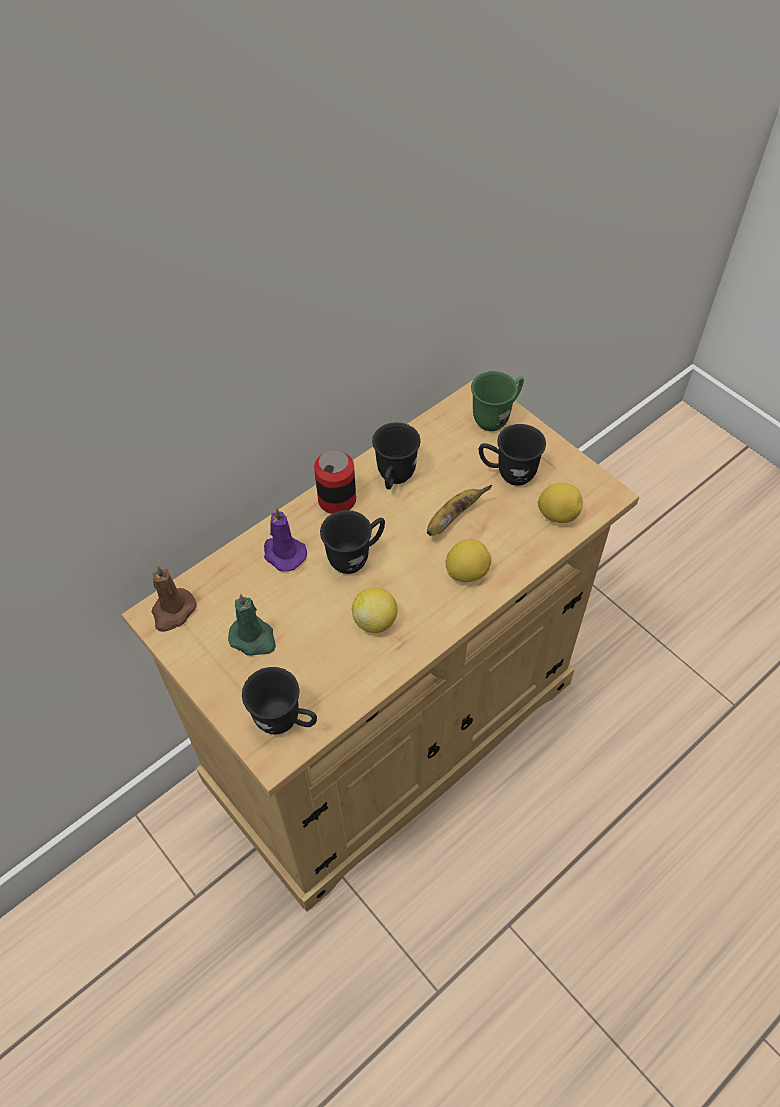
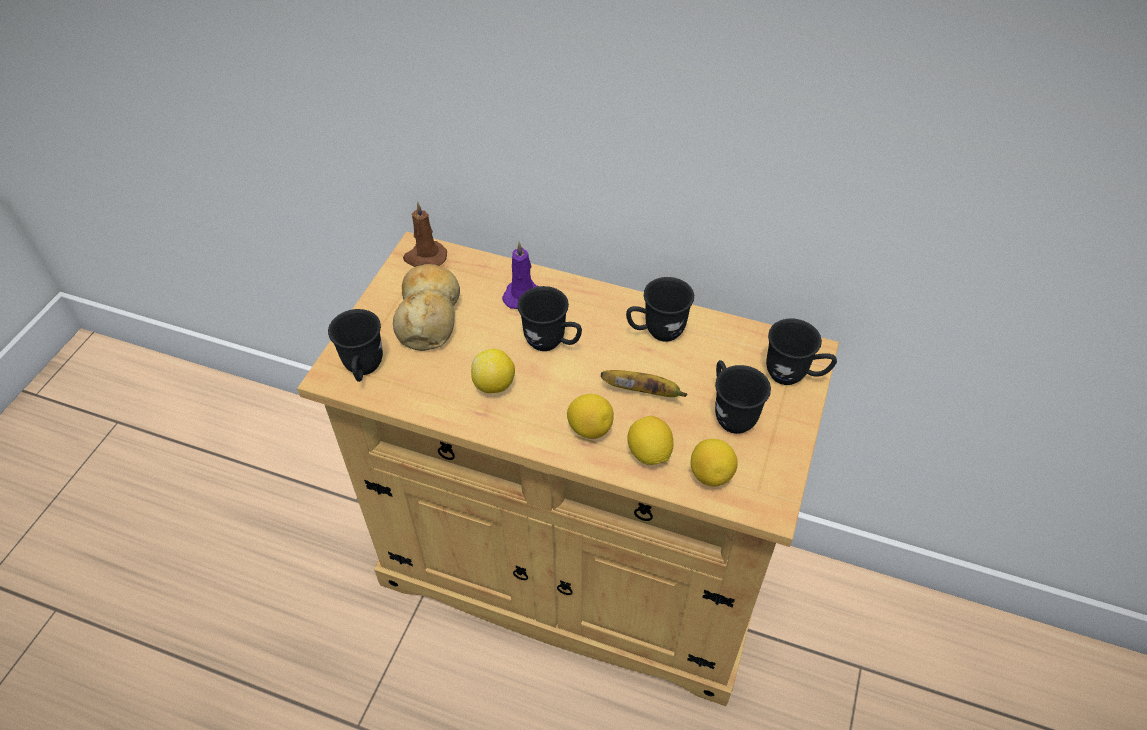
camera: 60 degrees right, 5 degrees down
green candle [228,594,276,656] -> bread [393,264,460,351]
can [314,450,356,514] -> none
green mug [471,371,524,431] -> black mug [766,319,837,385]
none -> lemon [627,416,674,465]

